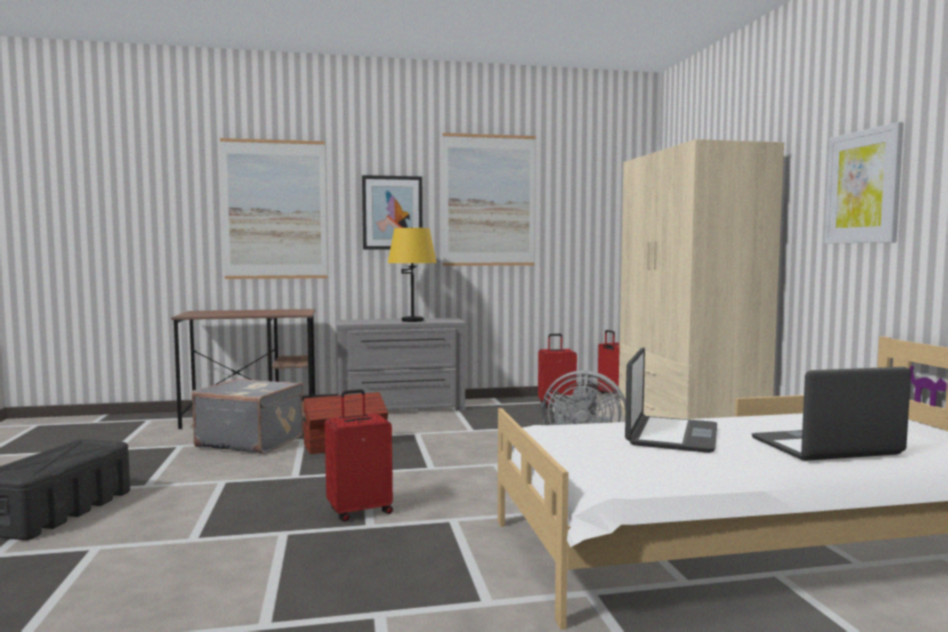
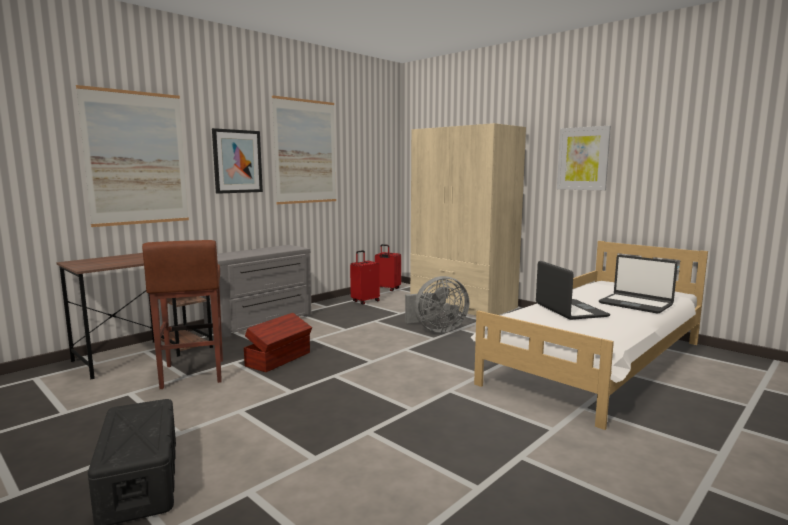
camera: 35 degrees left, 5 degrees up
grey suitcase [191,379,304,454] -> brown stool [142,240,223,389]
red suitcase [325,389,393,522] -> none
yellow table lamp [388,227,437,322] -> none
laptop [752,367,911,461] -> laptop turned 90 degrees counterclockwise [599,255,678,314]

